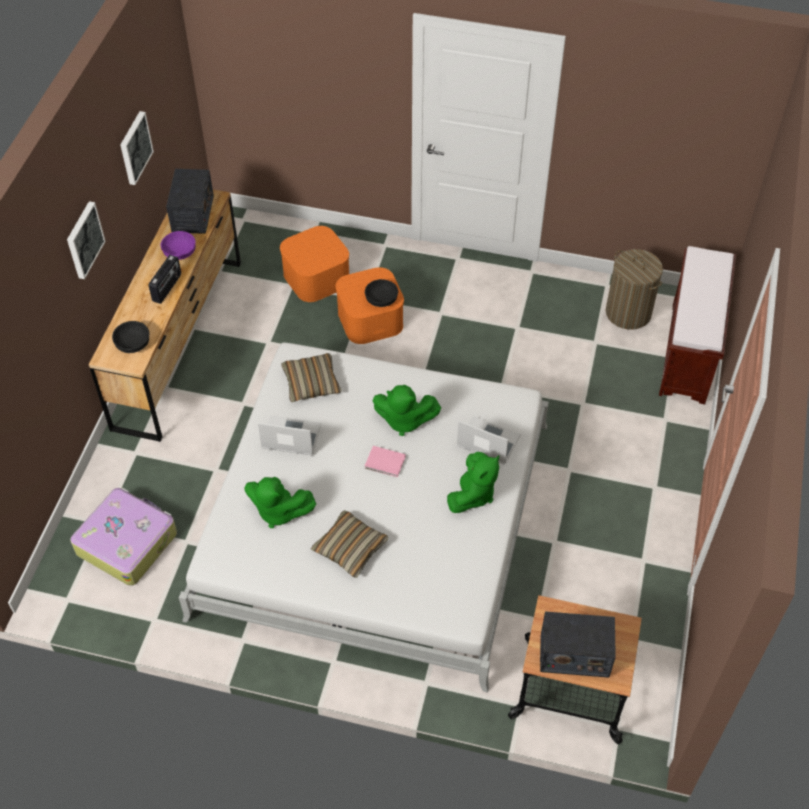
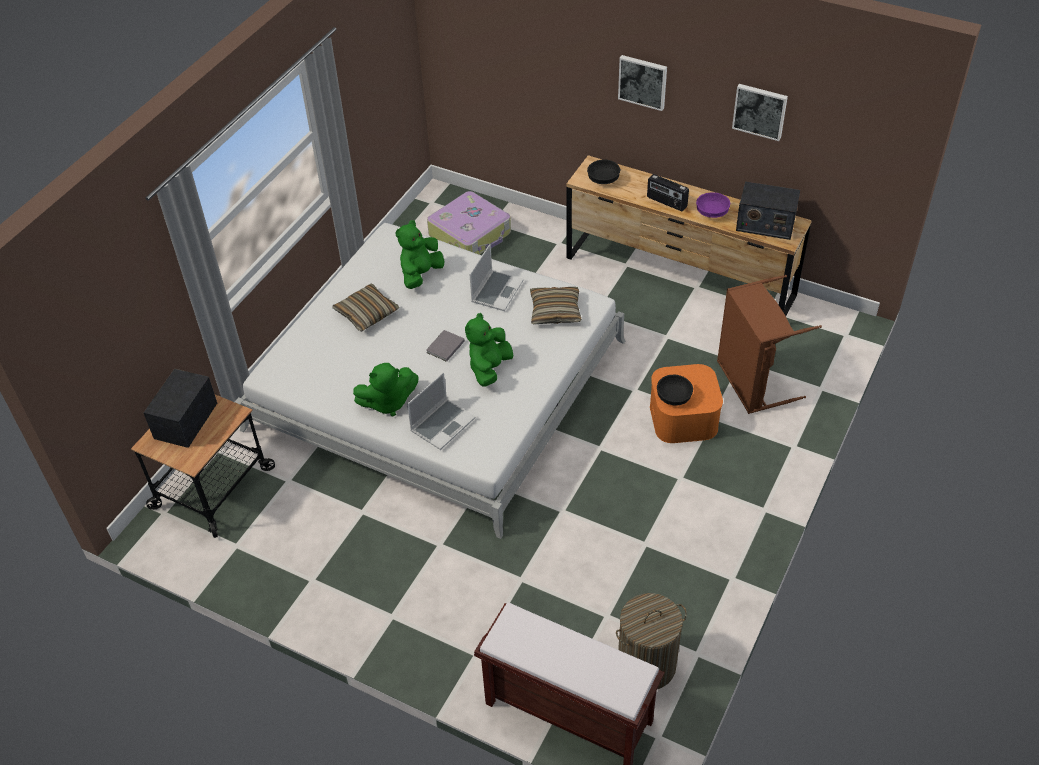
camera: 105 degrees right, 5 degrees down
orange storage box [280,226,349,302] -> brown laundry basket [717,275,822,414]
pink book [365,446,406,477] -> grey book [426,330,465,362]
green plush toy [447,452,499,513] -> green plush toy turned 60 degrees counterclockwise [353,363,419,416]

